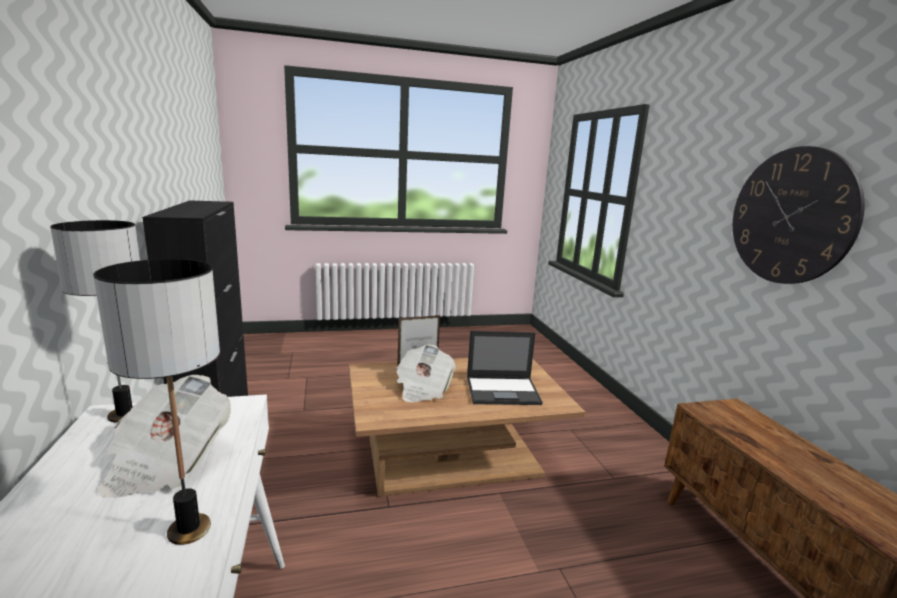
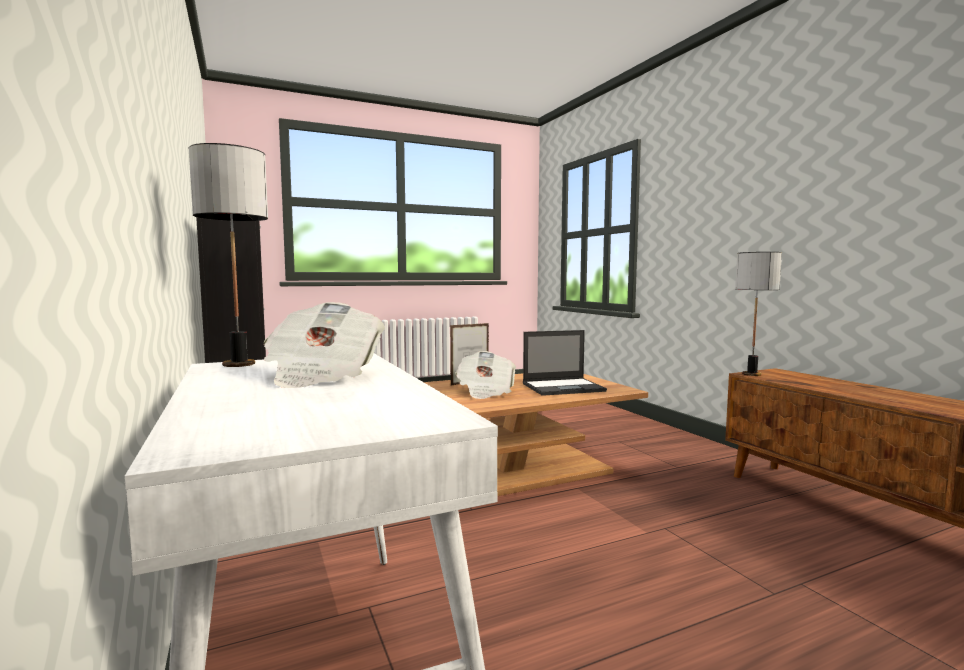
camera: 10 degrees left, 10 degrees down
table lamp [93,259,220,545] -> table lamp moved to [735,252,782,376]
wall clock [733,146,865,284] -> none

